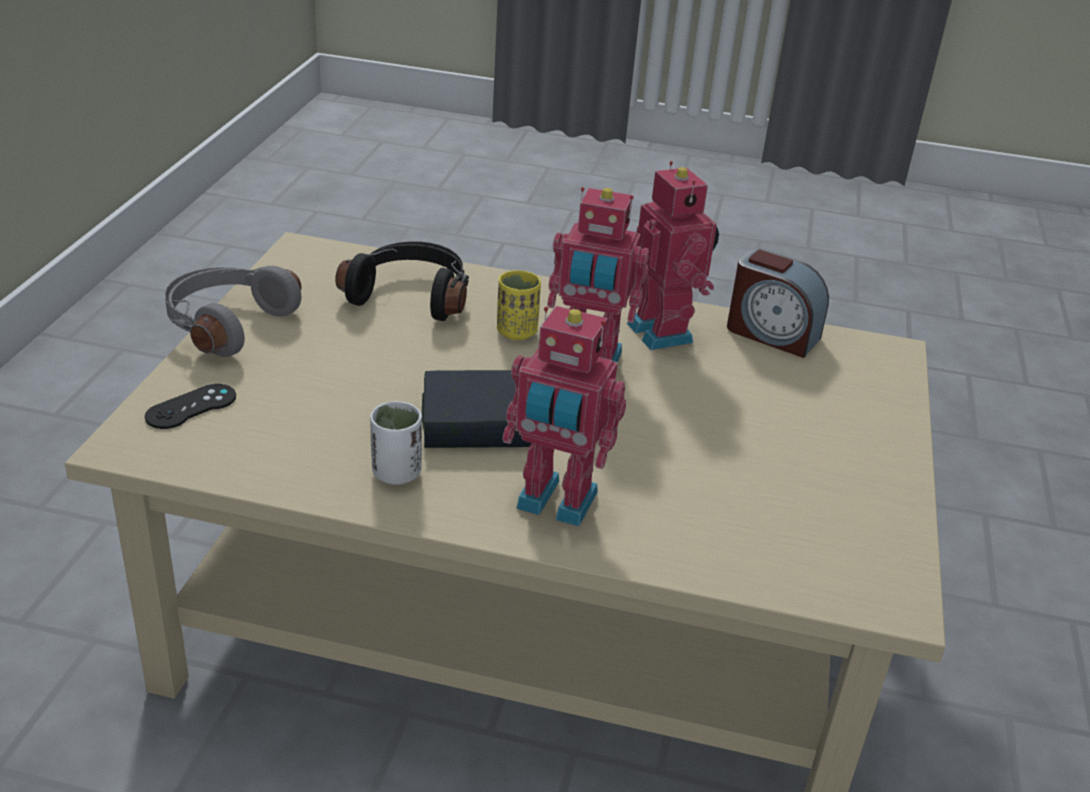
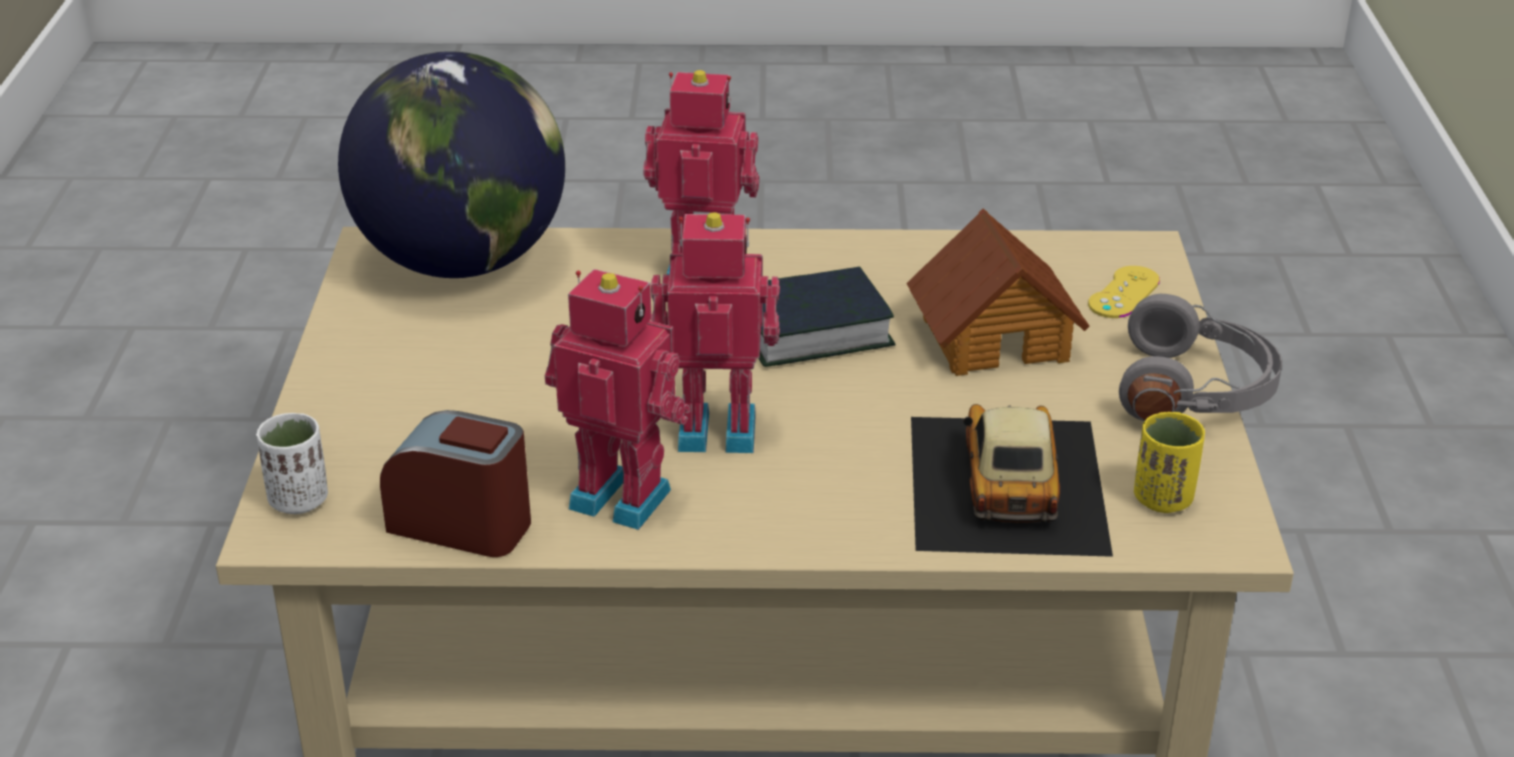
camera: 170 degrees right, 0 degrees up
black game controller [145,384,236,429] -> yellow game controller [1088,266,1160,318]
black headphones [335,241,469,321] -> toy car [911,404,1113,557]
white cup [370,401,422,485] -> white cup moved to [256,413,328,514]
yellow cup [497,270,541,340] -> yellow cup moved to [1134,412,1205,513]
toy robot [627,161,719,350] -> toy robot turned 150 degrees clockwise [545,269,690,530]
none -> globe [338,51,565,278]
none -> toy house [906,208,1090,376]

